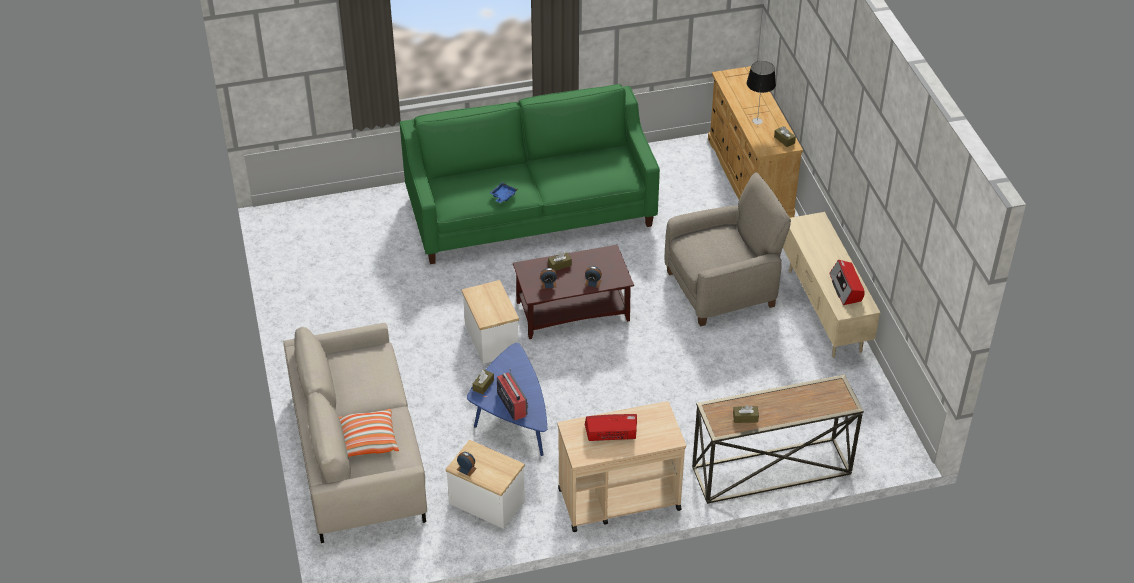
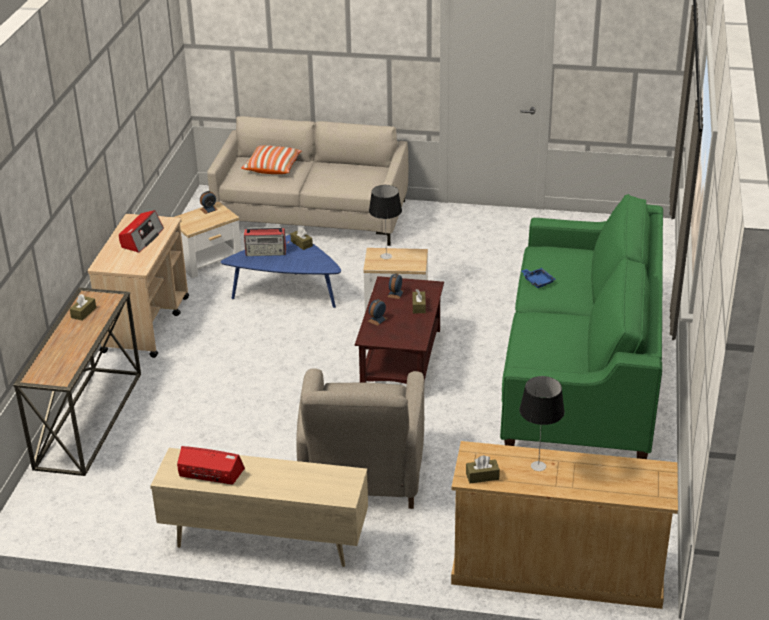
camera: 115 degrees right, 10 degrees down
none -> table lamp [369,185,402,259]

